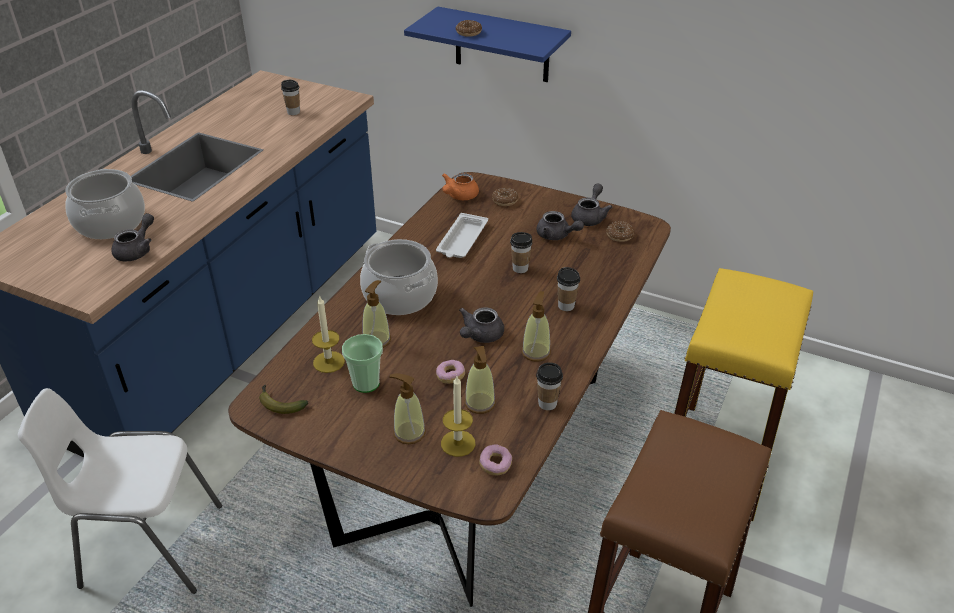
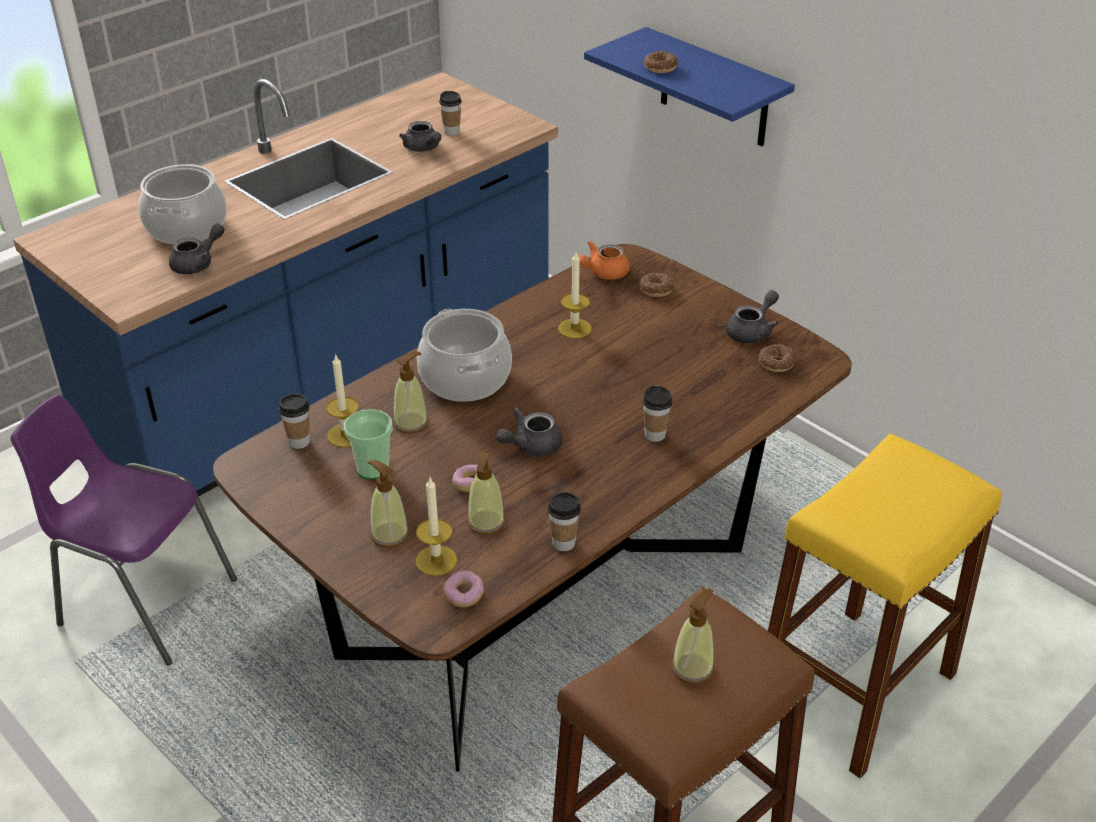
camera: 20 degrees right, 0 degrees up
white chair [18,388,222,594] -> purple chair [11,395,237,666]
banana [259,385,308,414] -> none
white tray [436,213,488,258] -> candle [558,252,592,339]
cup [510,232,533,273] -> cup moved to [279,394,310,449]
soap dispenser [522,291,551,362] -> soap dispenser moved to [672,589,714,684]
grey teapot [536,211,584,240] -> grey teapot moved to [399,121,441,152]

